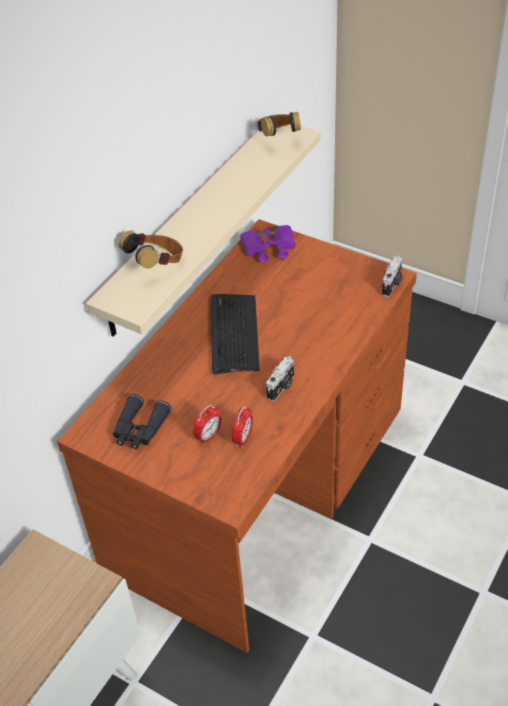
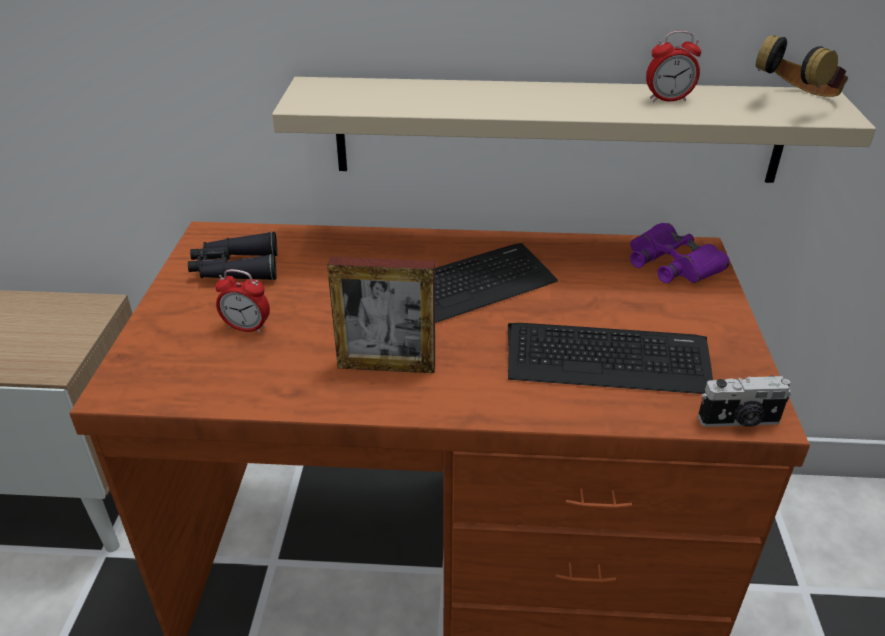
camera: 60 degrees right, 10 degrees down
headphones [118,231,183,269] -> none
alarm clock [231,406,253,448] -> alarm clock moved to [646,31,701,102]
camera [266,356,294,402] -> picture frame [327,257,435,373]
none -> keyboard [508,323,713,394]

